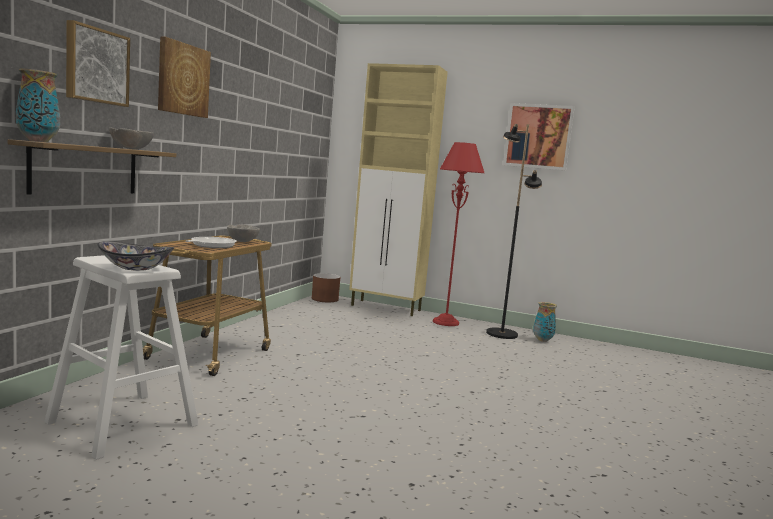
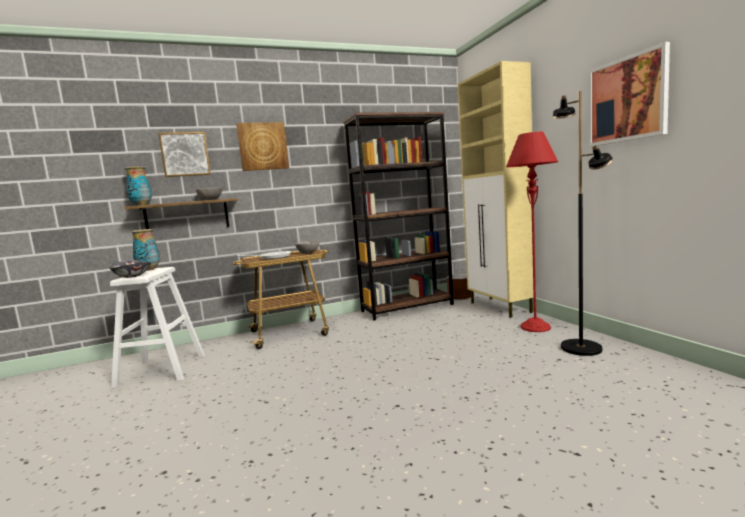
camera: 50 degrees right, 0 degrees up
vase [533,302,557,342] -> vase moved to [131,229,160,271]
none -> brown bookcase [343,112,454,321]

